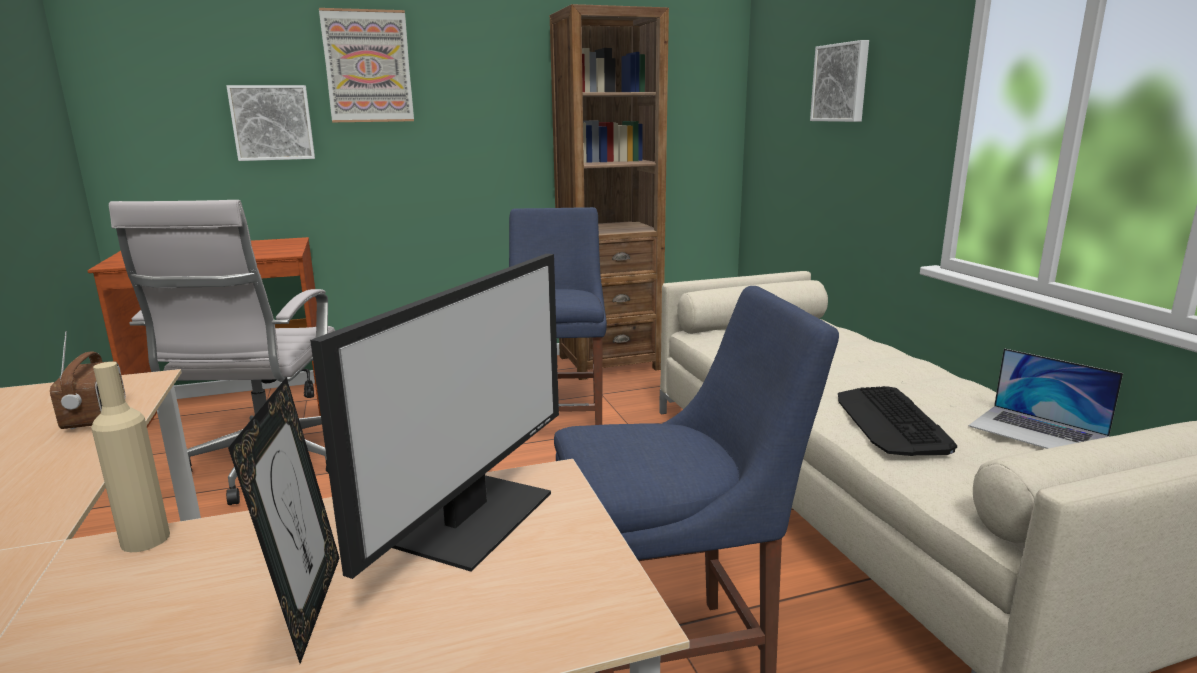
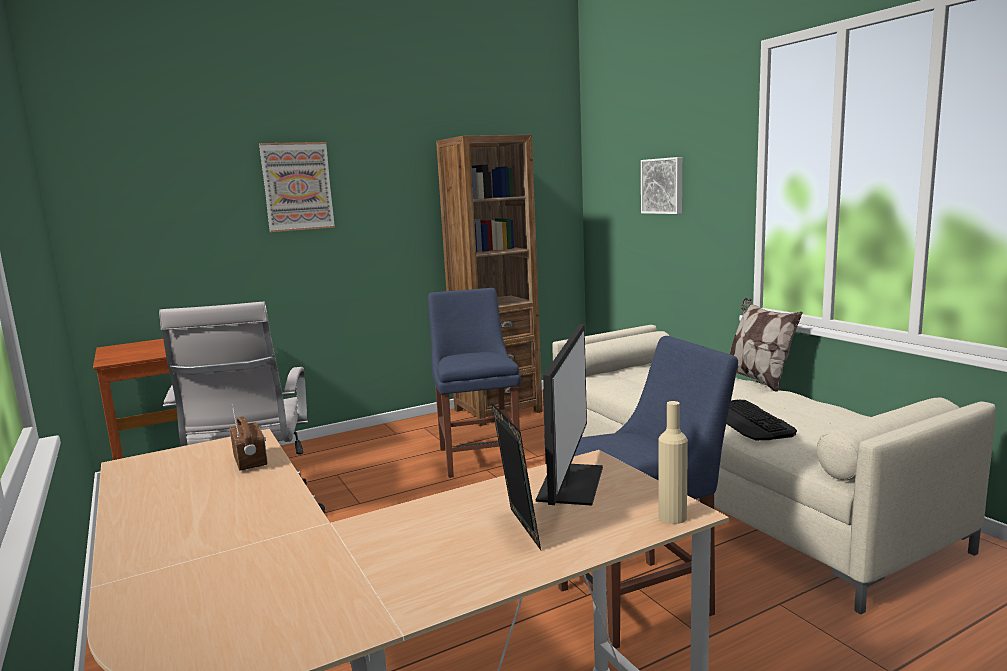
camera: 10 degrees left, 5 degrees down
beige bottle [91,362,170,552] -> beige bottle moved to [659,401,688,524]
picture [226,85,315,161] -> none
laptop [969,348,1123,449] -> none
none -> pillow [730,298,803,391]

